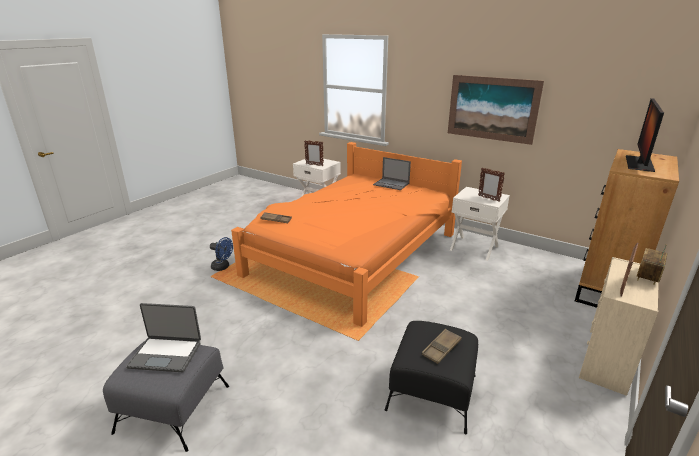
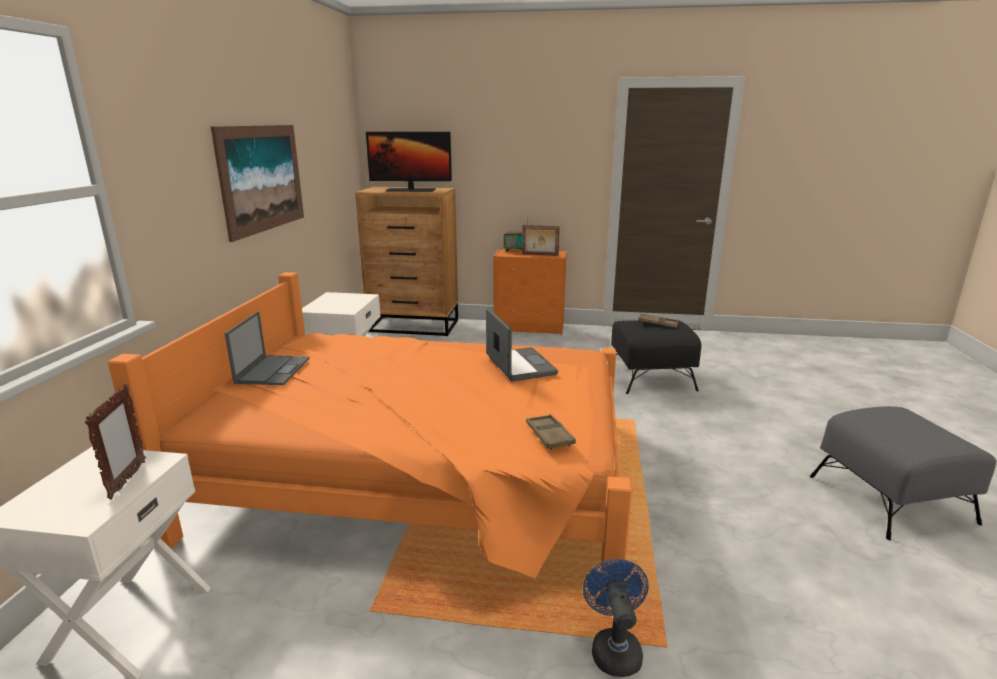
camera: 115 degrees left, 5 degrees down
laptop [126,303,201,372] -> laptop moved to [486,308,558,382]
picture frame [478,168,505,202] -> none
beige dresser [579,257,659,396] -> orange dresser [493,249,567,335]

